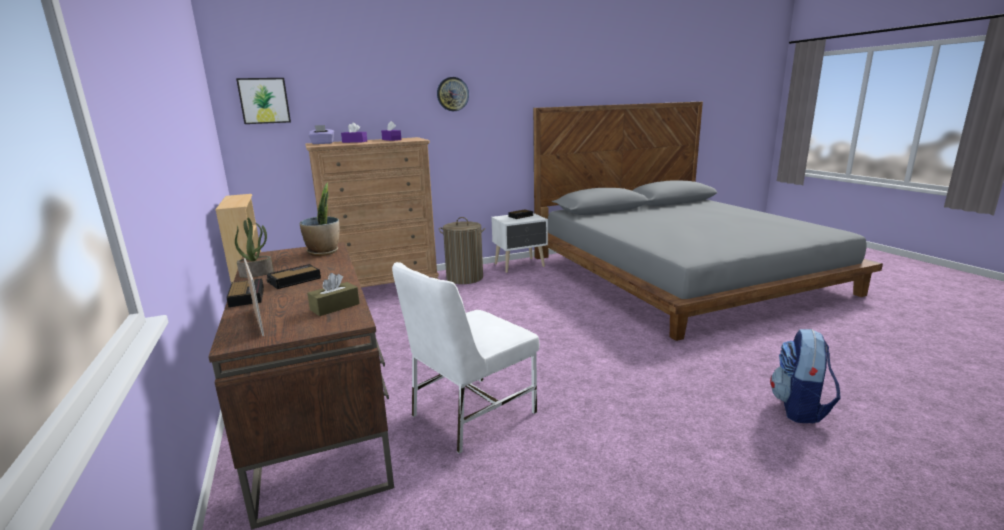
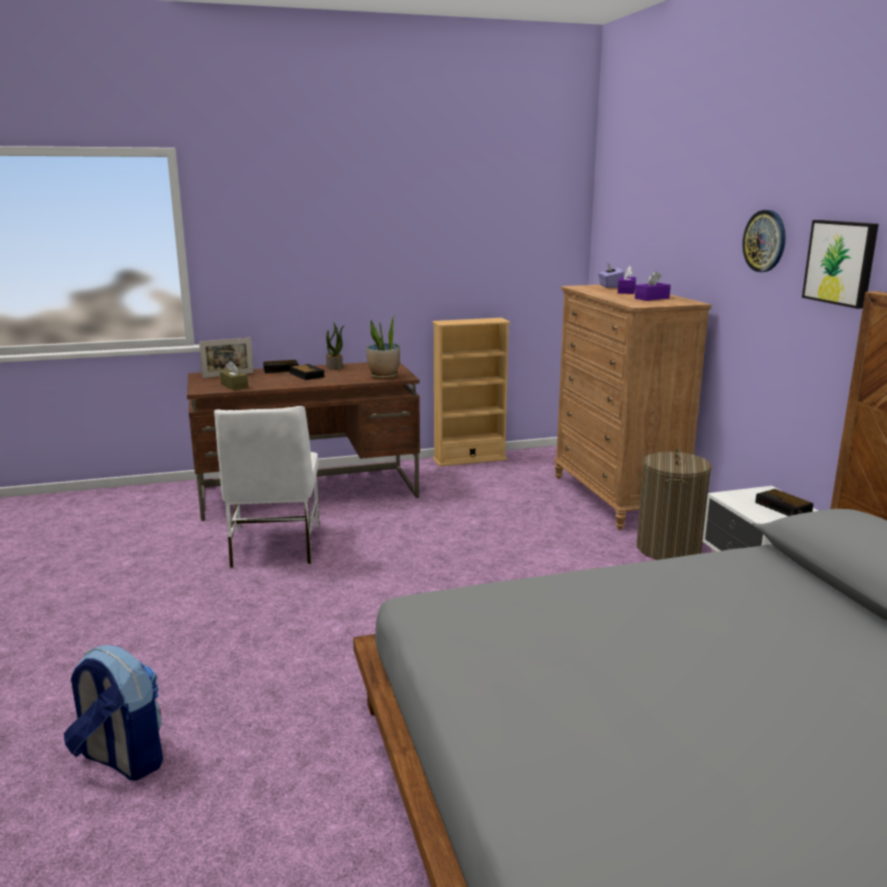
camera: 95 degrees right, 0 degrees up
picture [236,78,291,124] -> picture moved to [802,220,879,309]
white chair [392,262,539,454] -> white chair turned 150 degrees counterclockwise [214,406,319,568]

